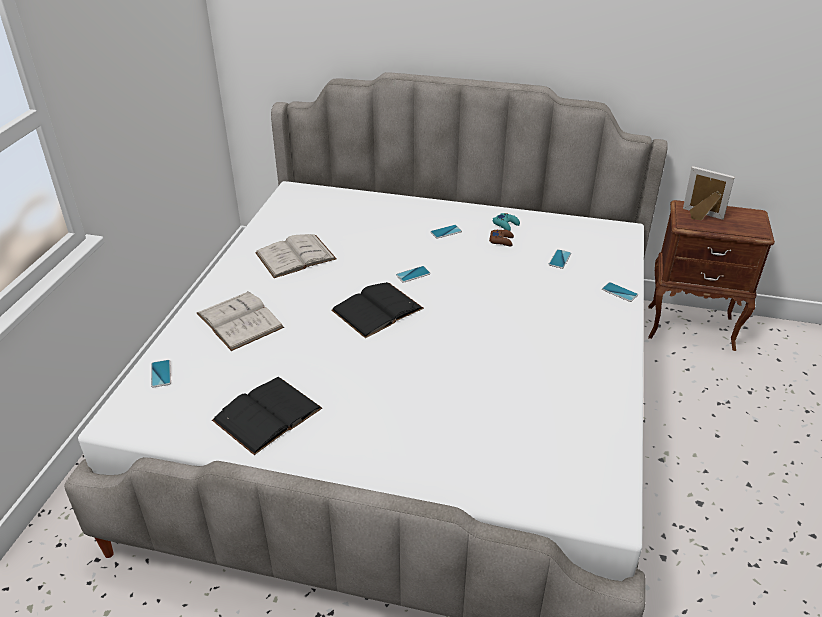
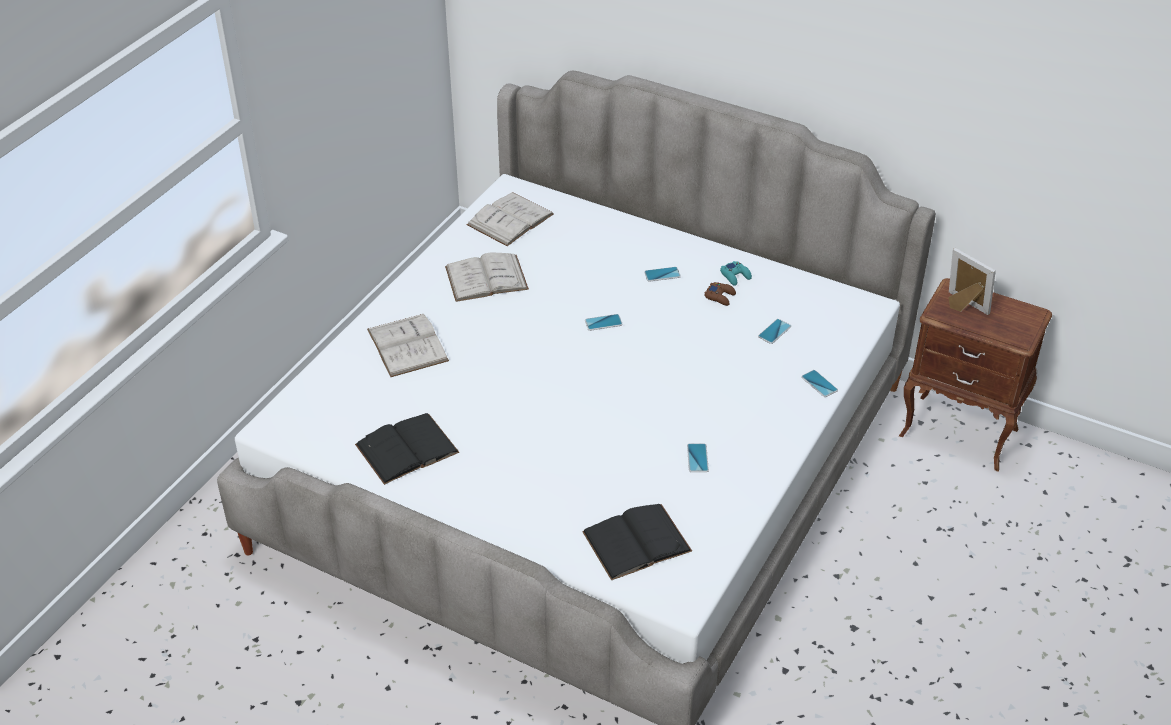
camera: 15 degrees right, 5 degrees up
phone [151,360,171,388] -> phone moved to [687,443,709,472]
black book [331,282,424,338] -> black book moved to [582,504,692,580]
none -> white book [466,193,554,246]

